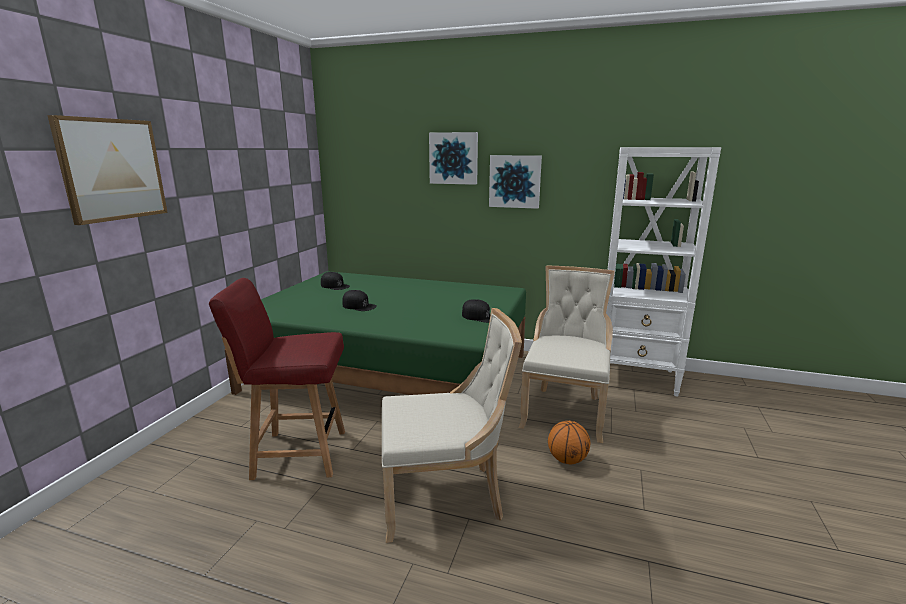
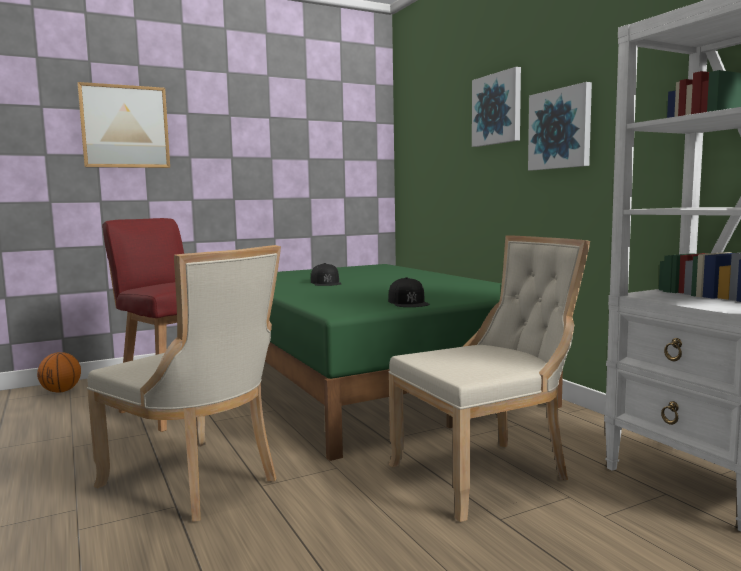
camera: 45 degrees right, 10 degrees down
black cap [321,272,350,290] -> none
basketball [548,421,590,464] -> basketball moved to [37,352,81,393]

